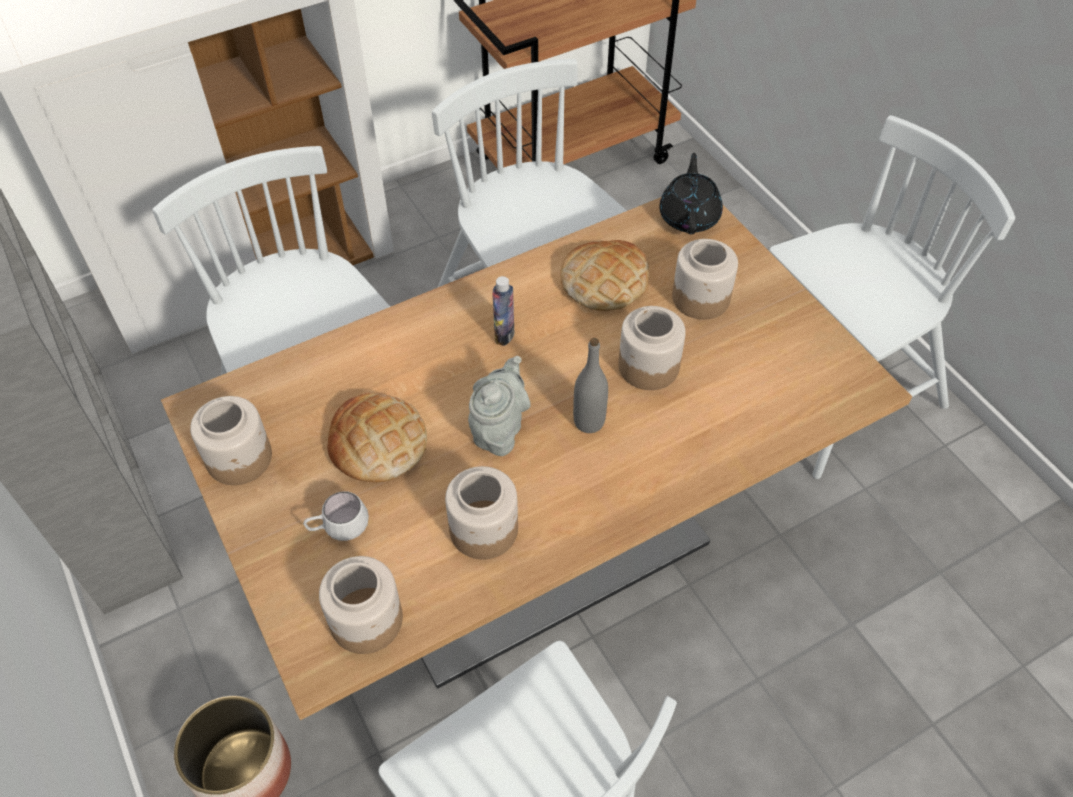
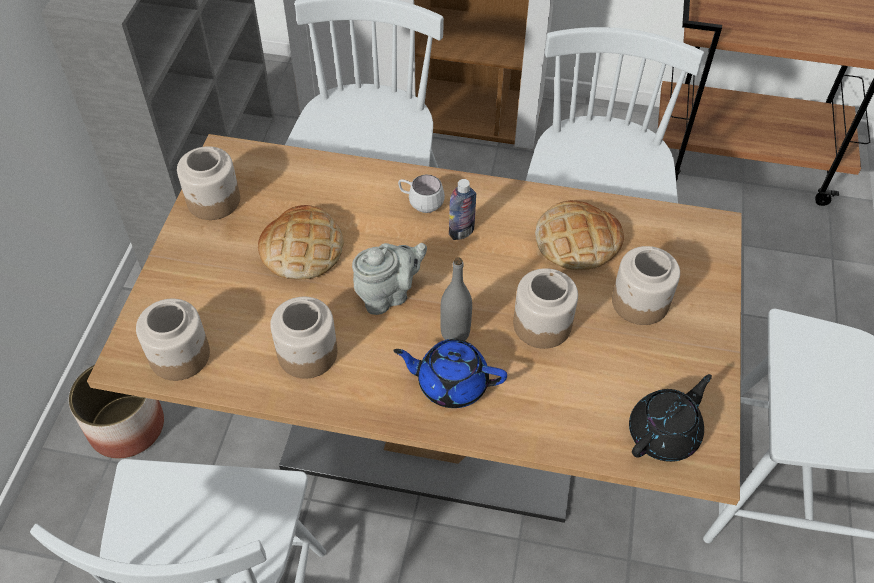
camera: 40 degrees right, 0 degrees up
white mug [303,491,369,541] -> white mug moved to [398,174,445,213]
black teapot [659,153,723,234] -> black teapot moved to [629,374,712,462]
none -> blue teapot [393,339,507,408]

